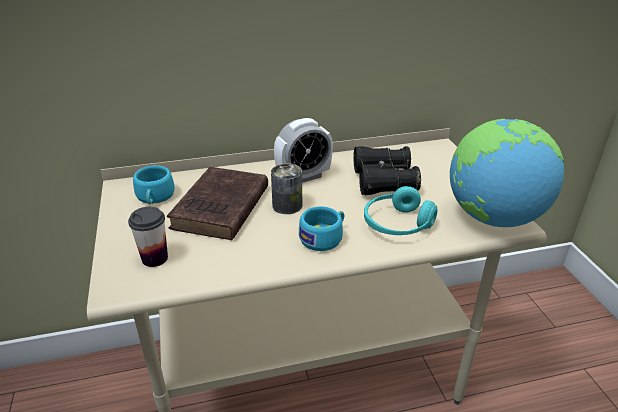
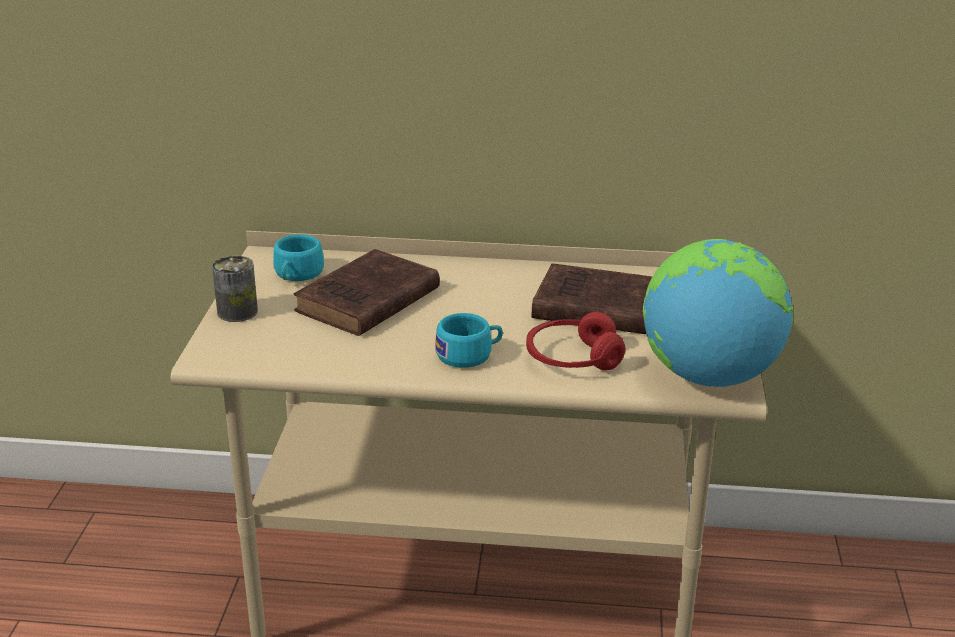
camera: 20 degrees right, 5 degrees down
cup [128,207,168,267] -> none
can [271,163,302,214] -> can moved to [212,256,258,322]
alarm clock [274,118,333,183] -> none
black binoculars [354,146,421,195] -> brown book [531,263,652,334]
turquoise headphones [364,186,437,235] -> red headphones [526,312,625,370]

